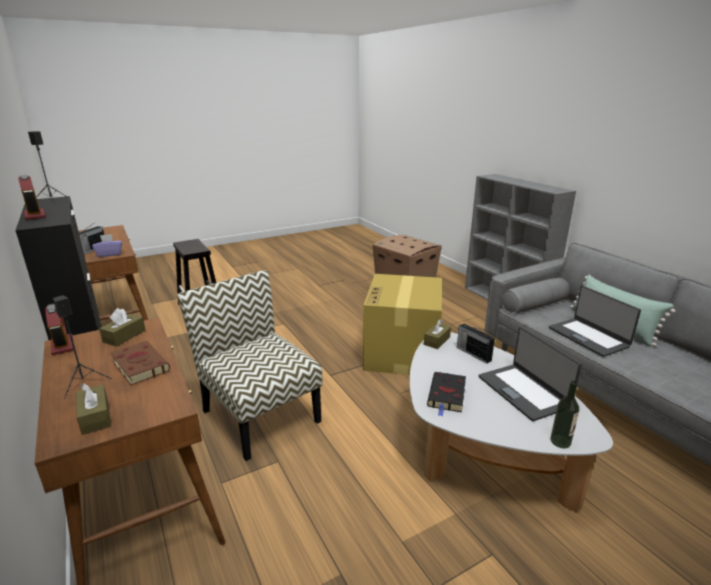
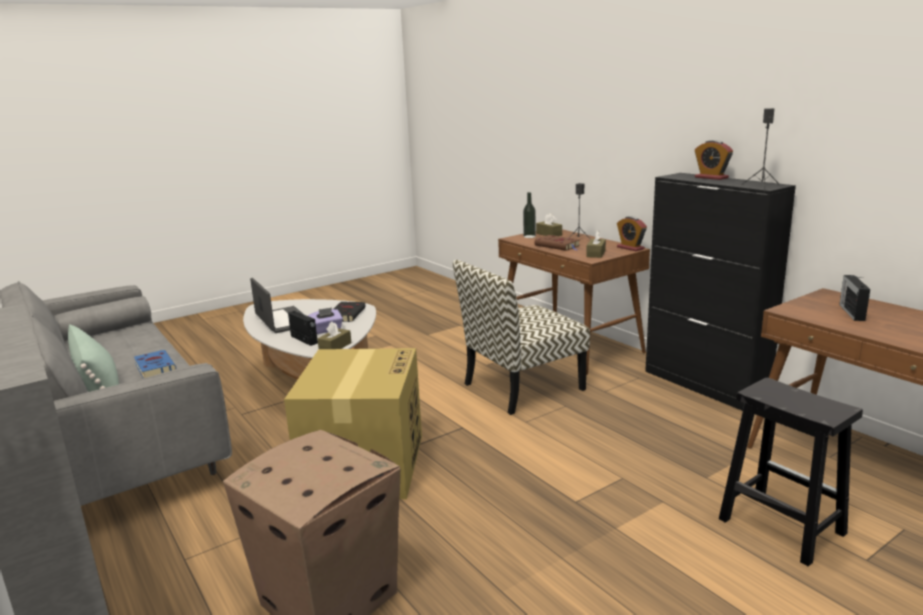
camera: 175 degrees right, 5 degrees down
purple tissue box [92,234,122,257] -> purple tissue box moved to [308,307,343,334]
chair [177,270,322,461] -> chair turned 105 degrees clockwise [453,260,590,415]
laptop [549,286,641,357] -> blue book [134,350,176,378]
bottle [550,380,579,448] -> bottle moved to [523,192,536,238]

